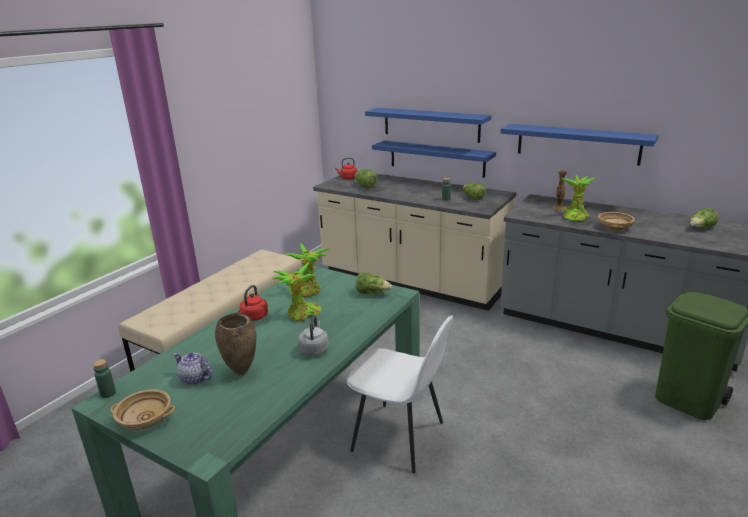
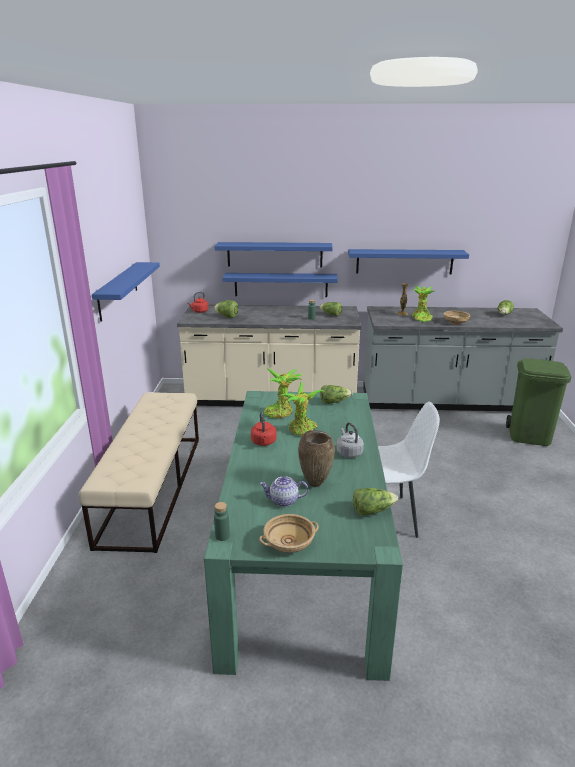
camera: 30 degrees left, 0 degrees up
none -> blue shelf [92,262,160,322]
none -> lettuce [353,488,398,516]

